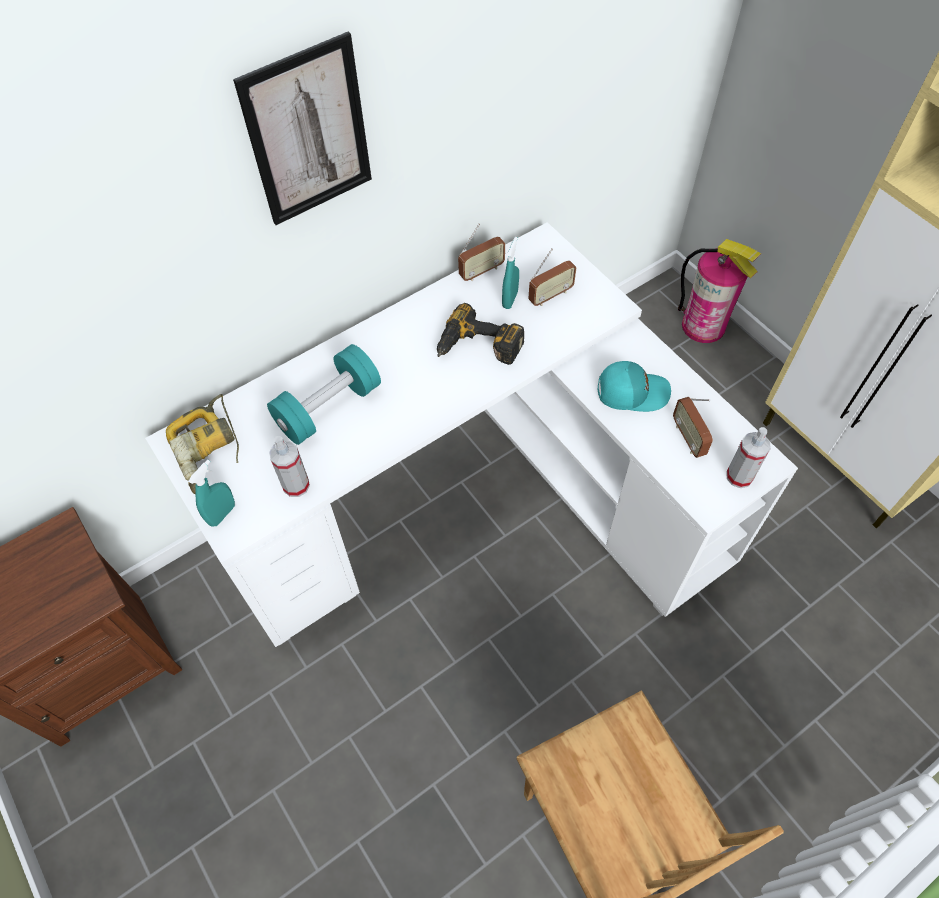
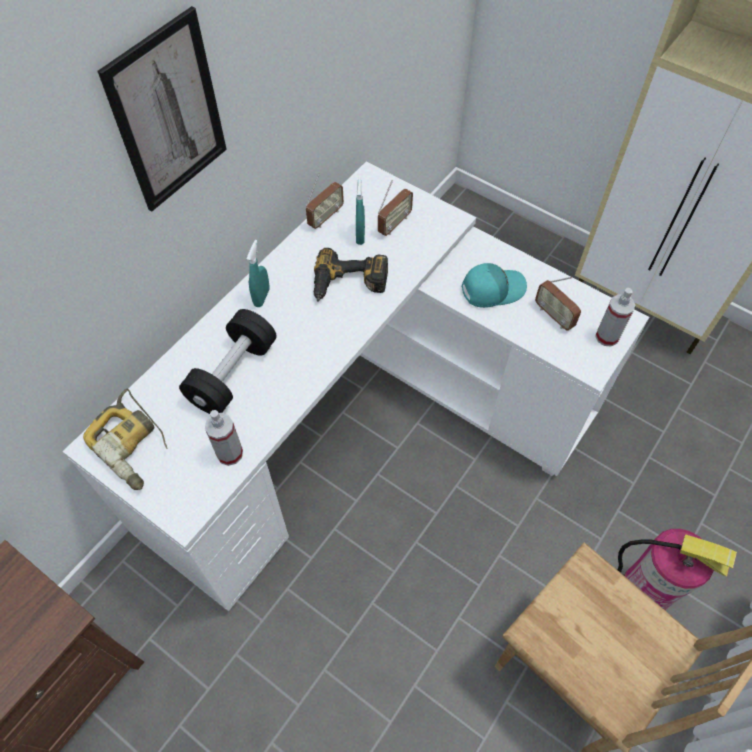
camera: 20 degrees left, 0 degrees up
turquoise spray bottle [188,460,235,526] -> turquoise spray bottle moved to [247,240,270,307]
turquoise dumbbell [267,344,381,445] -> black dumbbell [179,309,277,414]
fire extinguisher [678,239,761,343] -> fire extinguisher moved to [618,529,737,610]

